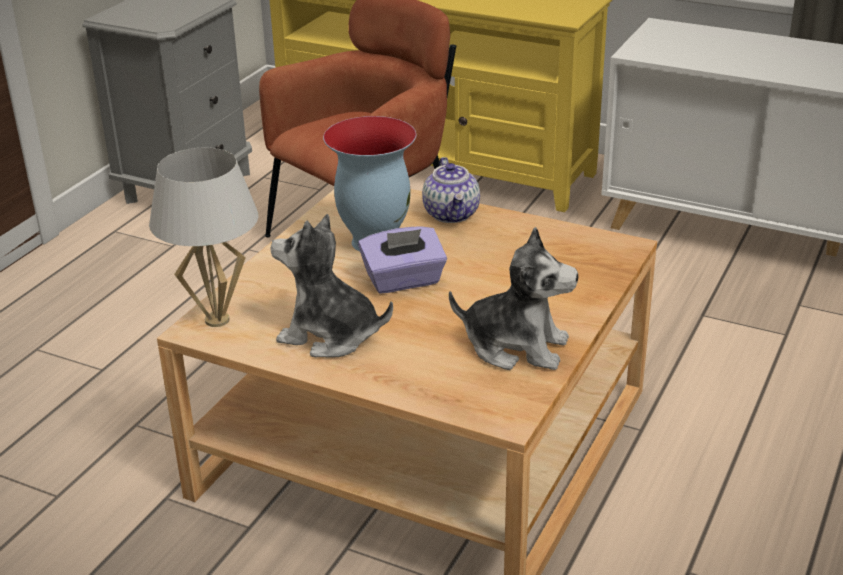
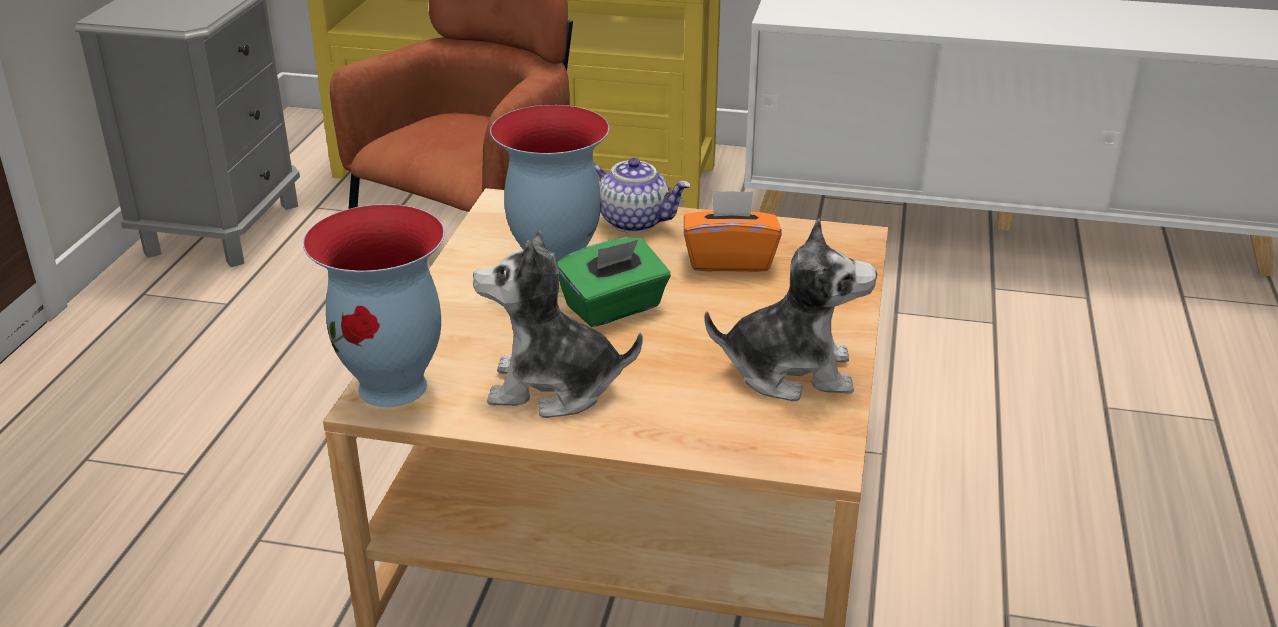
camera: 15 degrees left, 0 degrees up
white table lamp [149,148,258,327] -> vase [303,204,445,407]
purple tissue box [358,226,447,294] -> green tissue box [557,237,671,327]
teapot [422,157,480,223] -> teapot turned 45 degrees counterclockwise [594,158,691,233]
none -> orange tissue box [684,190,782,272]

